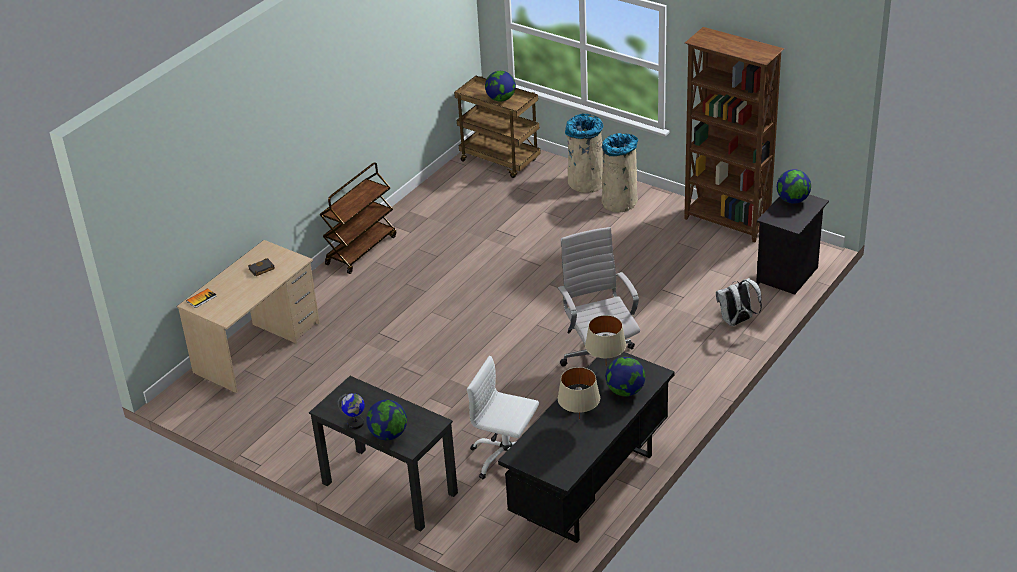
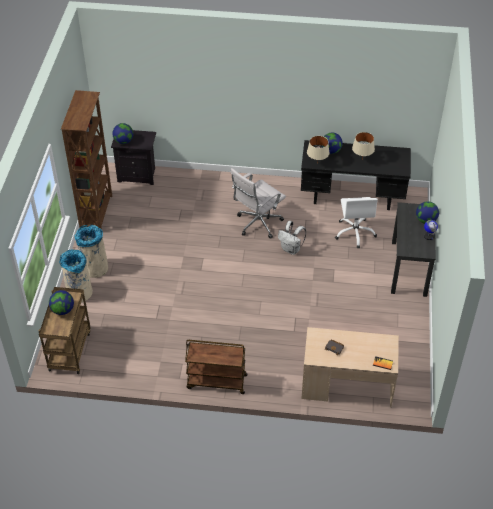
camera: 120 degrees left, 10 degrees up
white backpack [716,278,762,326] -> white backpack moved to [278,221,306,255]

